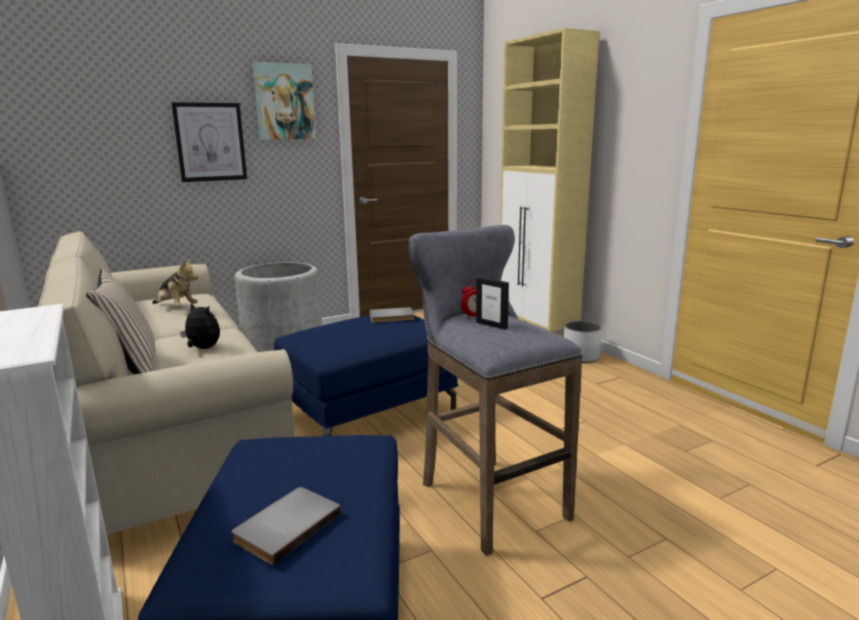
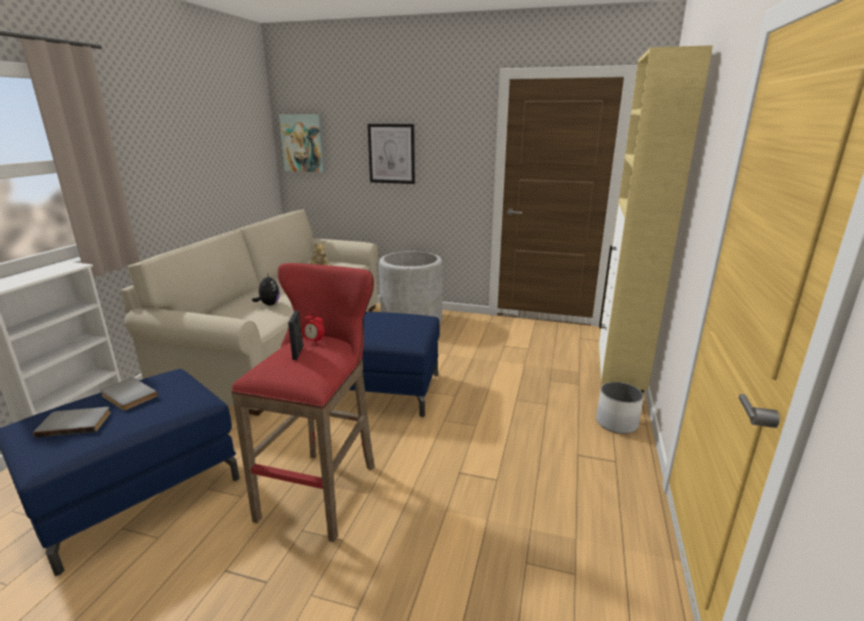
camera: 45 degrees right, 5 degrees up
beige pillow [86,268,156,374] -> none
picture [252,62,316,140] -> picture moved to [279,114,325,172]
grey book [369,307,415,323] -> grey book moved to [100,377,158,411]
grey stool [408,225,583,556] -> red stool [231,263,375,542]

